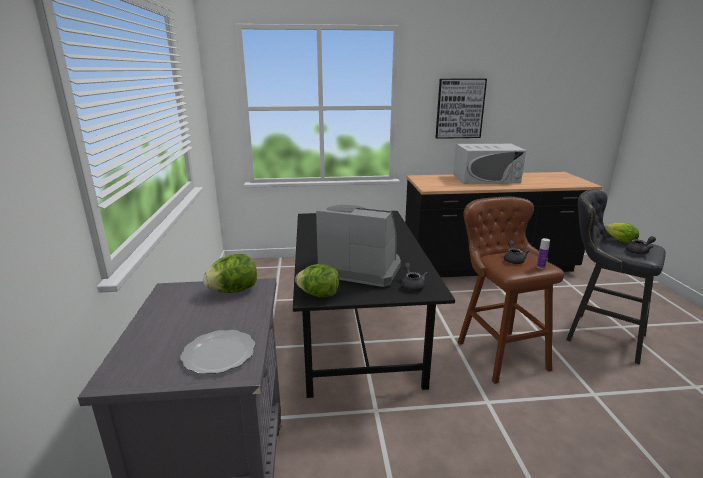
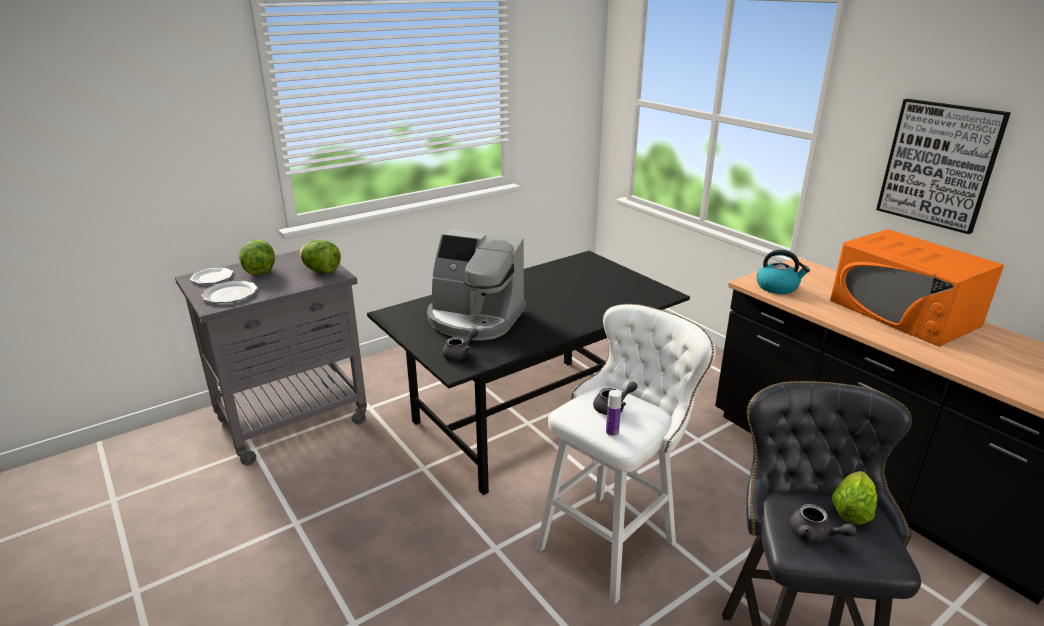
camera: 60 degrees right, 5 degrees up
lettuce [295,264,339,297] -> lettuce moved to [239,240,275,275]
coffee machine [316,205,401,287] -> coffee machine turned 120 degrees clockwise [427,229,526,341]
white microwave [453,144,526,184] -> orange microwave [830,229,1004,347]
brown stool [458,197,564,384] -> white stool [536,304,716,604]
none -> plate [190,268,233,284]
none -> kettle [757,250,810,294]

